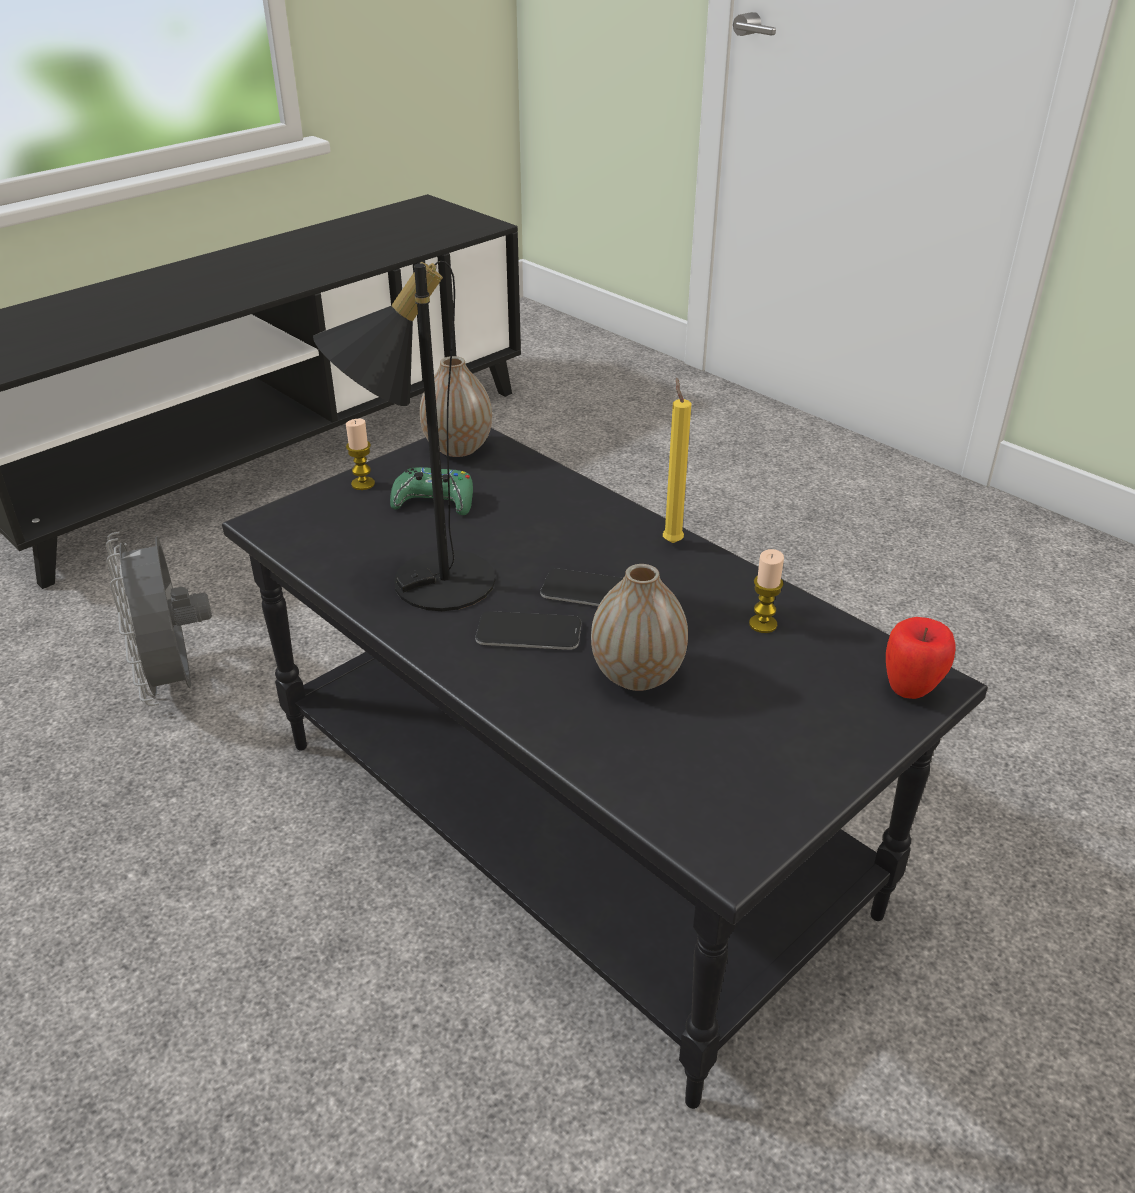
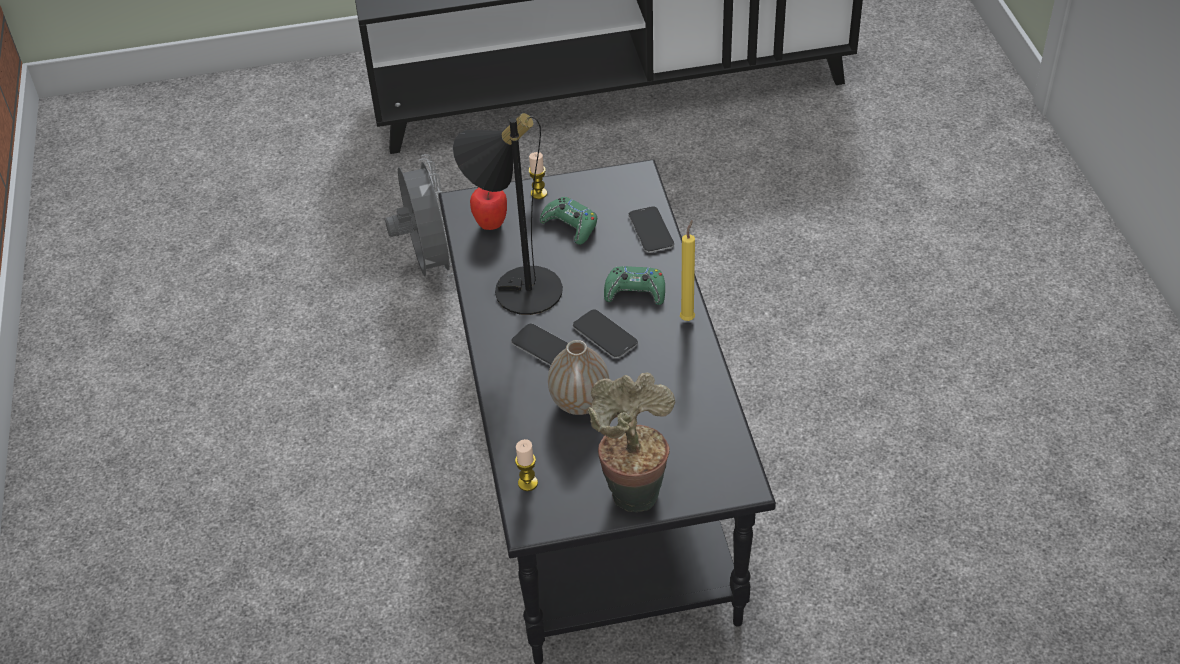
camera: 35 degrees right, 10 degrees up
grey fan [106,532,212,706] -> grey fan turned 150 degrees clockwise [385,154,454,276]
vase [420,356,492,457] -> none
candle [749,549,784,633] -> candle moved to [515,439,538,491]
apple [886,617,956,699] -> apple moved to [470,188,507,230]
none -> potted plant [588,372,675,512]
none -> green game controller [604,266,665,305]
none -> phone [629,206,674,253]

